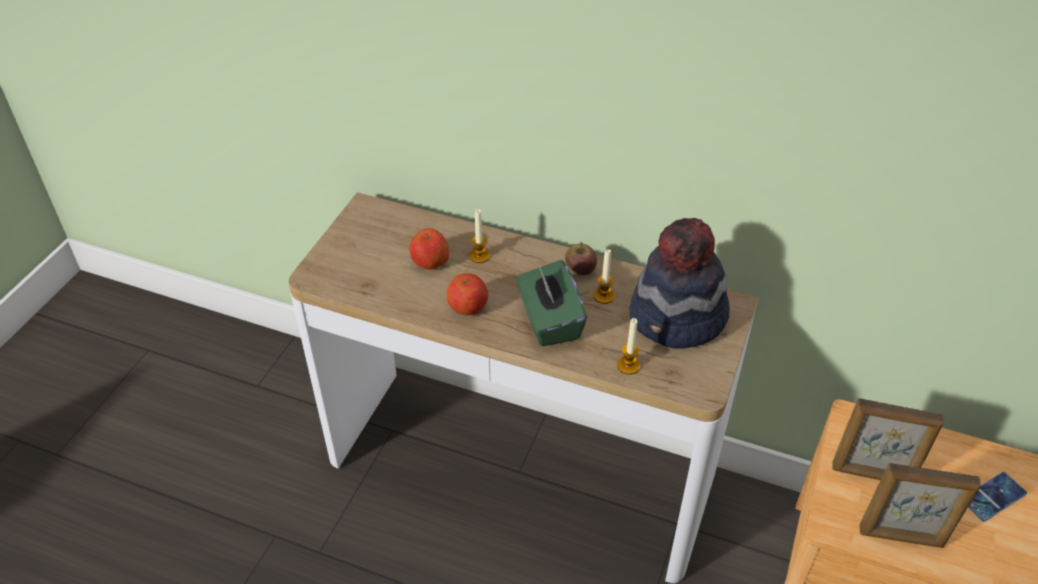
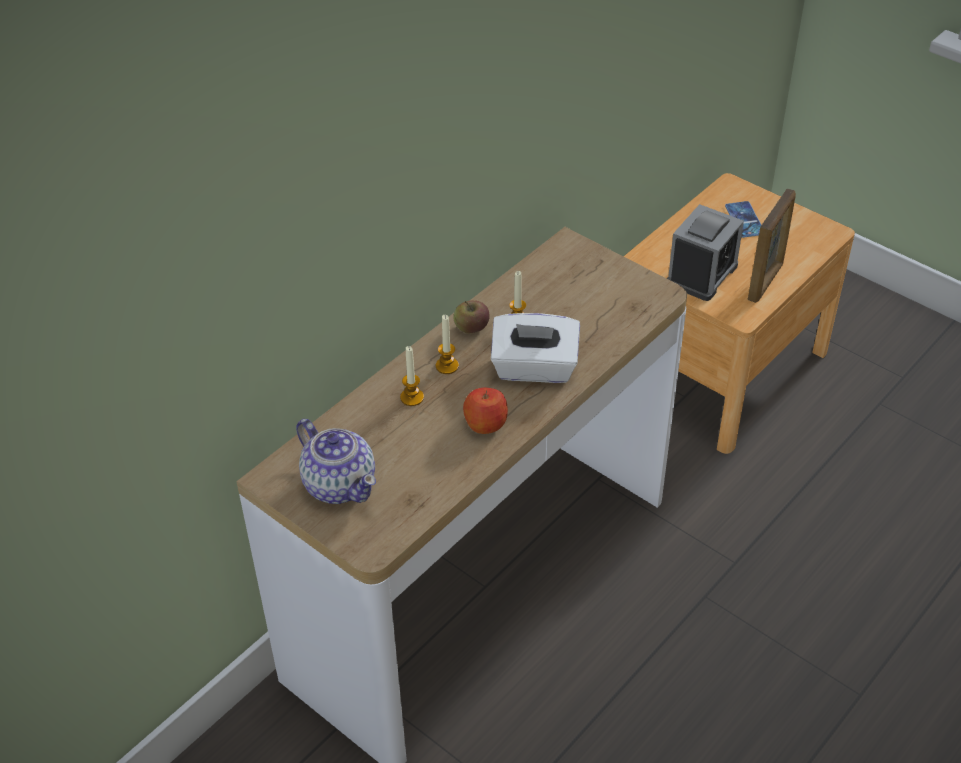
camera: 70 degrees left, 0 degrees up
apple [410,228,449,269] -> none
green tissue box [517,260,587,346] -> white tissue box [491,313,580,383]
candle [617,318,640,375] -> candle moved to [436,315,459,374]
hat [630,218,730,349] -> none
picture frame [832,398,944,480] -> alarm clock [667,204,744,301]
none -> teapot [296,419,376,504]

